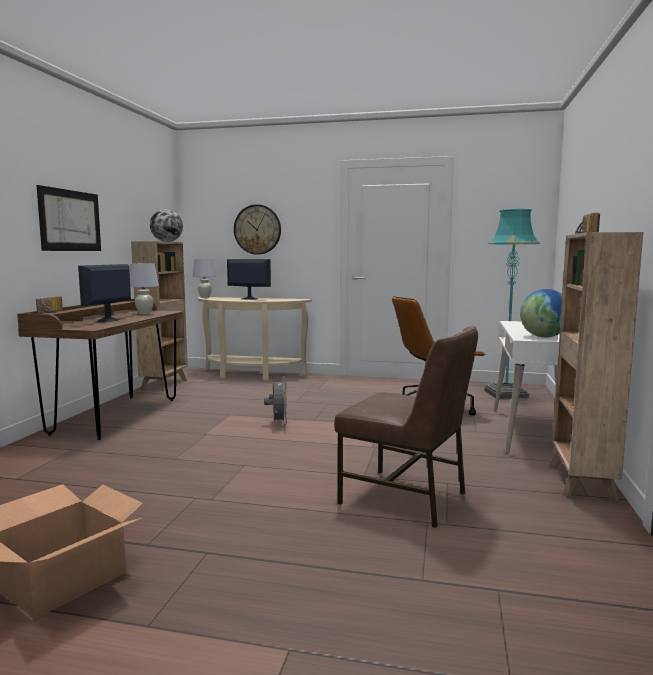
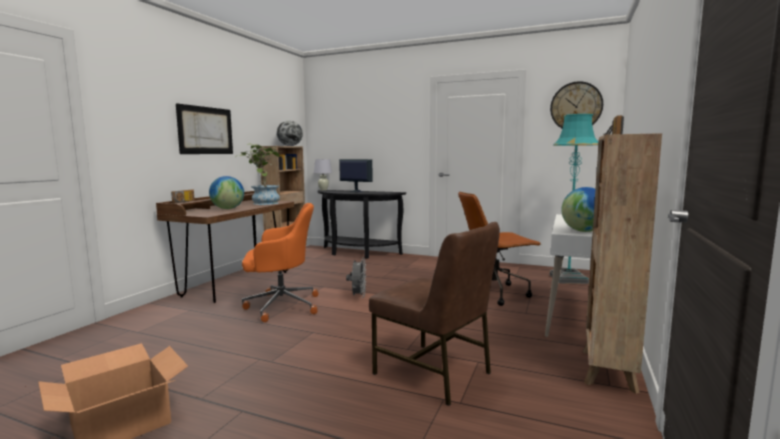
camera: 10 degrees right, 0 degrees up
monitor [78,264,131,322] -> globe [209,176,244,209]
white table lamp [129,263,159,314] -> potted plant [237,144,281,205]
beige console table [198,297,312,381] -> black console table [318,190,406,258]
wall clock [234,204,281,255] -> wall clock moved to [550,81,603,128]
none -> orange office chair [242,203,319,322]

